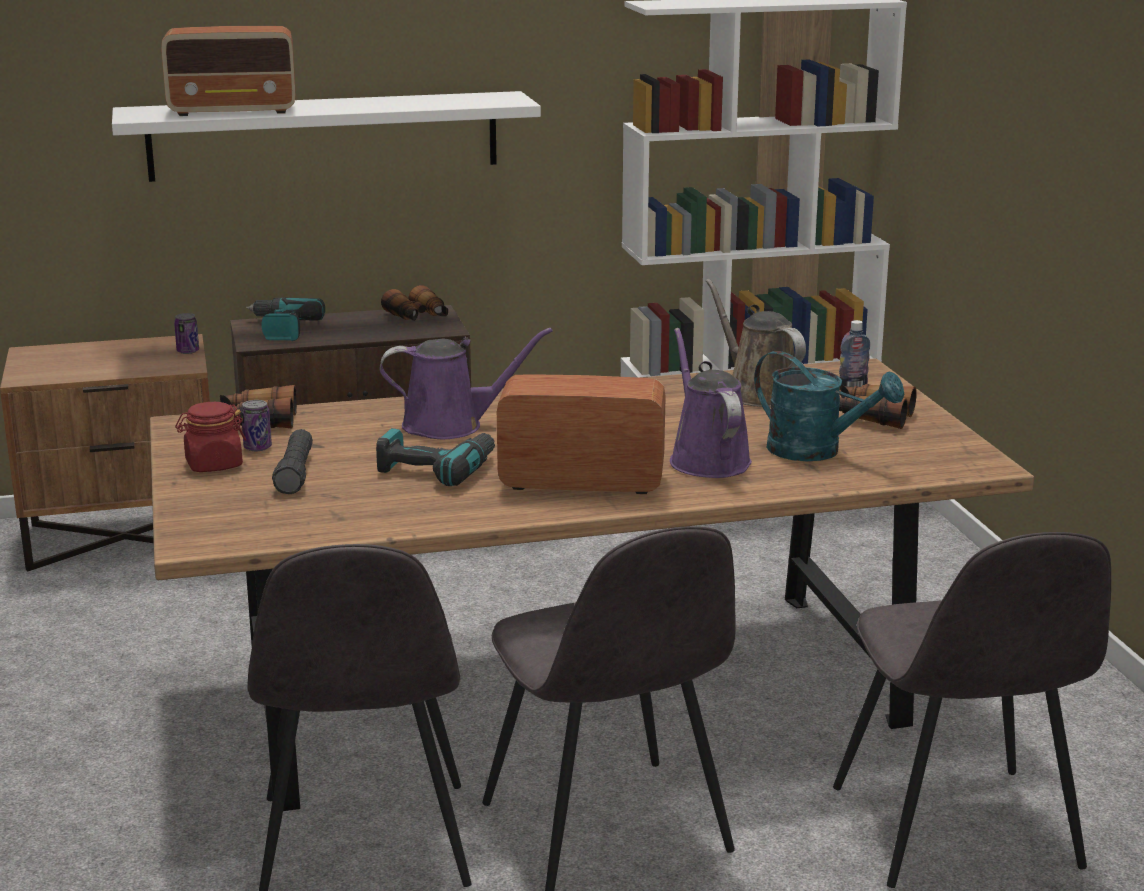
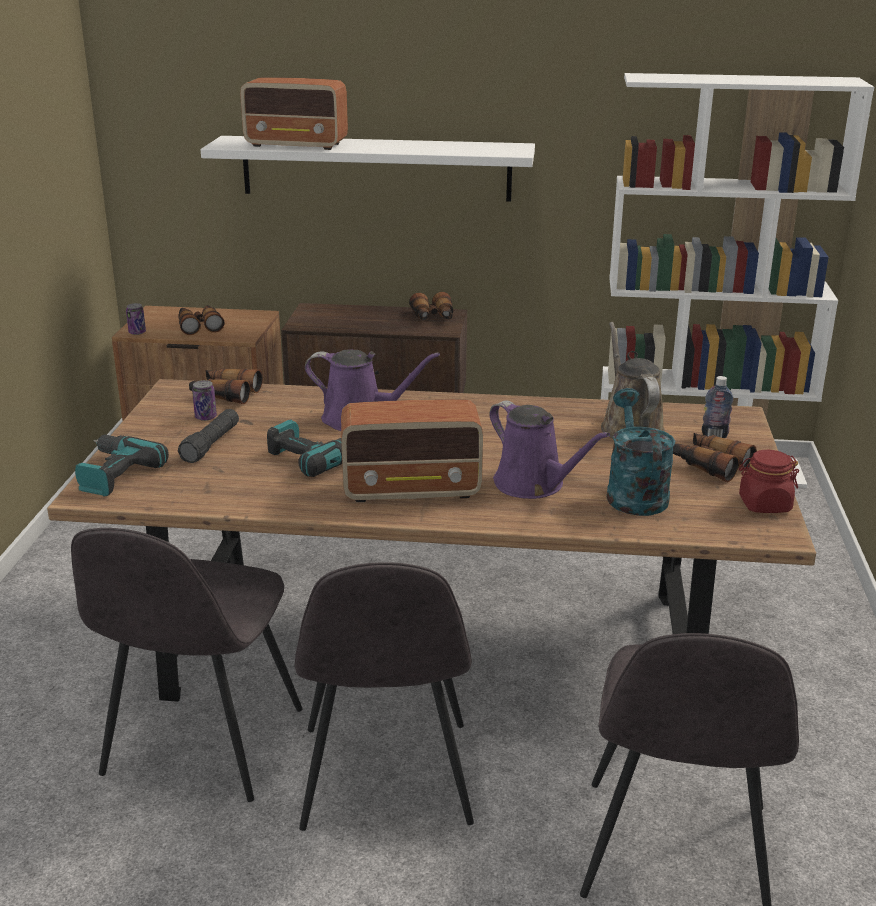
camera: 20 degrees right, 5 degrees up
can [174,313,199,354] -> can moved to [126,303,146,335]
red jar [175,402,246,472] -> red jar moved to [739,450,799,513]
power drill [246,297,325,341] -> power drill moved to [75,434,169,497]
radio [497,374,666,494] -> radio turned 150 degrees clockwise [341,399,483,502]
purple watering can [670,328,752,478] -> purple watering can turned 135 degrees clockwise [489,401,610,499]
turquoise watering can [754,351,904,461] -> turquoise watering can turned 150 degrees counterclockwise [607,388,676,516]
none -> binoculars [178,305,225,335]

